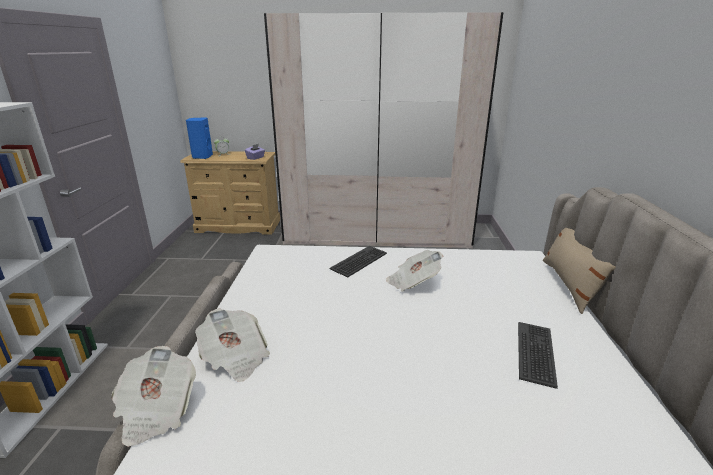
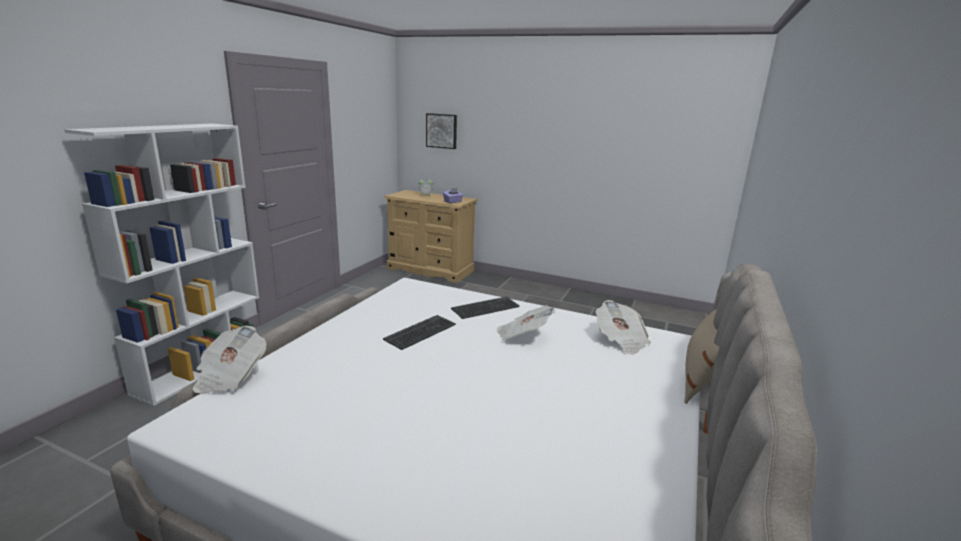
camera: 20 degrees right, 5 degrees down
blue speaker [186,118,213,159] -> none
newspaper [195,308,270,382] -> newspaper moved to [596,300,651,355]
beige wardrobe [264,12,504,249] -> none
keyboard [518,322,558,389] -> keyboard moved to [383,315,456,350]
none -> picture [426,113,457,149]

